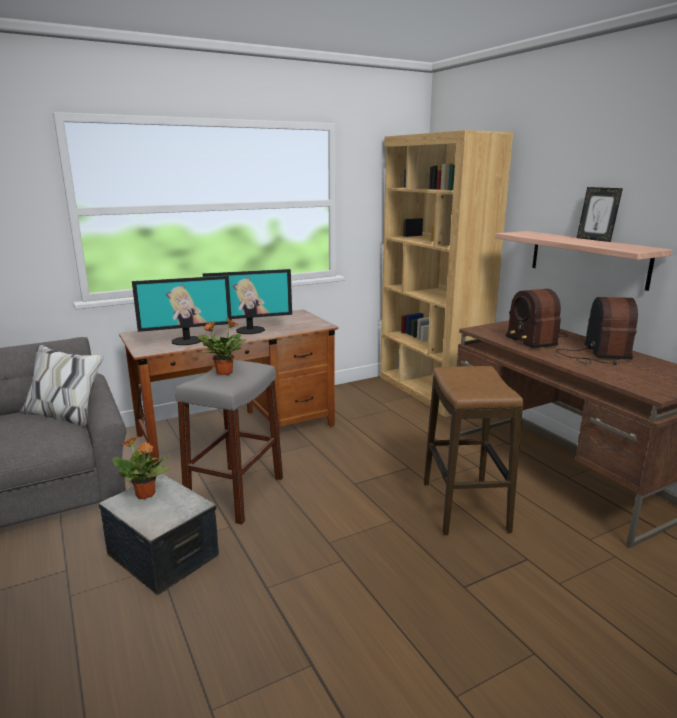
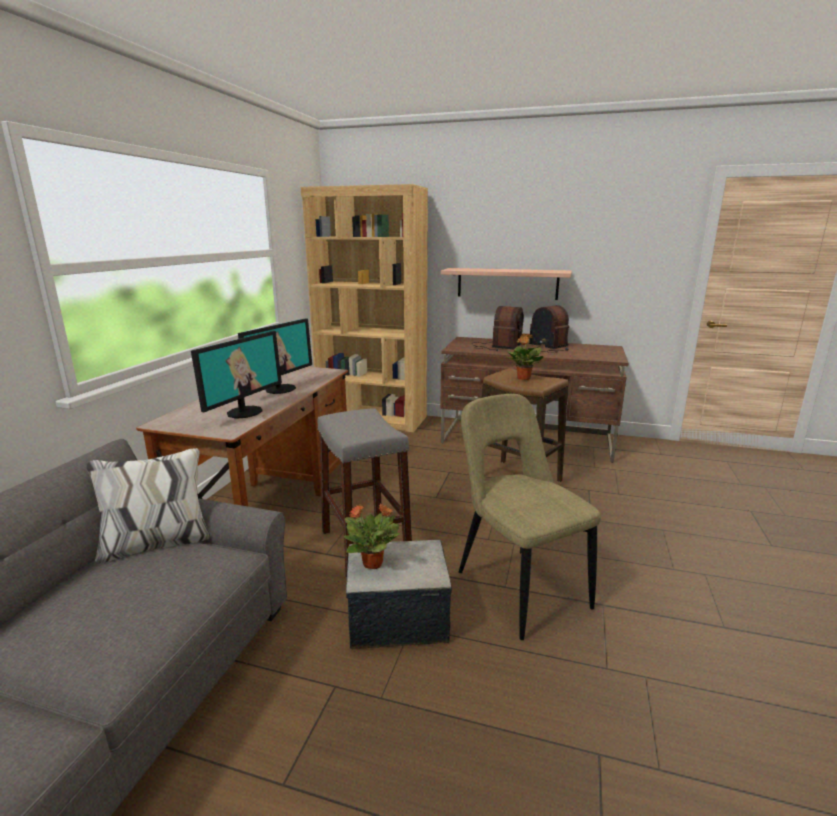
camera: 45 degrees left, 0 degrees up
potted plant [198,318,246,375] -> potted plant moved to [507,333,544,380]
radio [506,289,568,348] -> radio turned 90 degrees counterclockwise [472,306,524,351]
picture frame [577,187,623,242] -> none
none -> beige chair [459,394,601,640]

